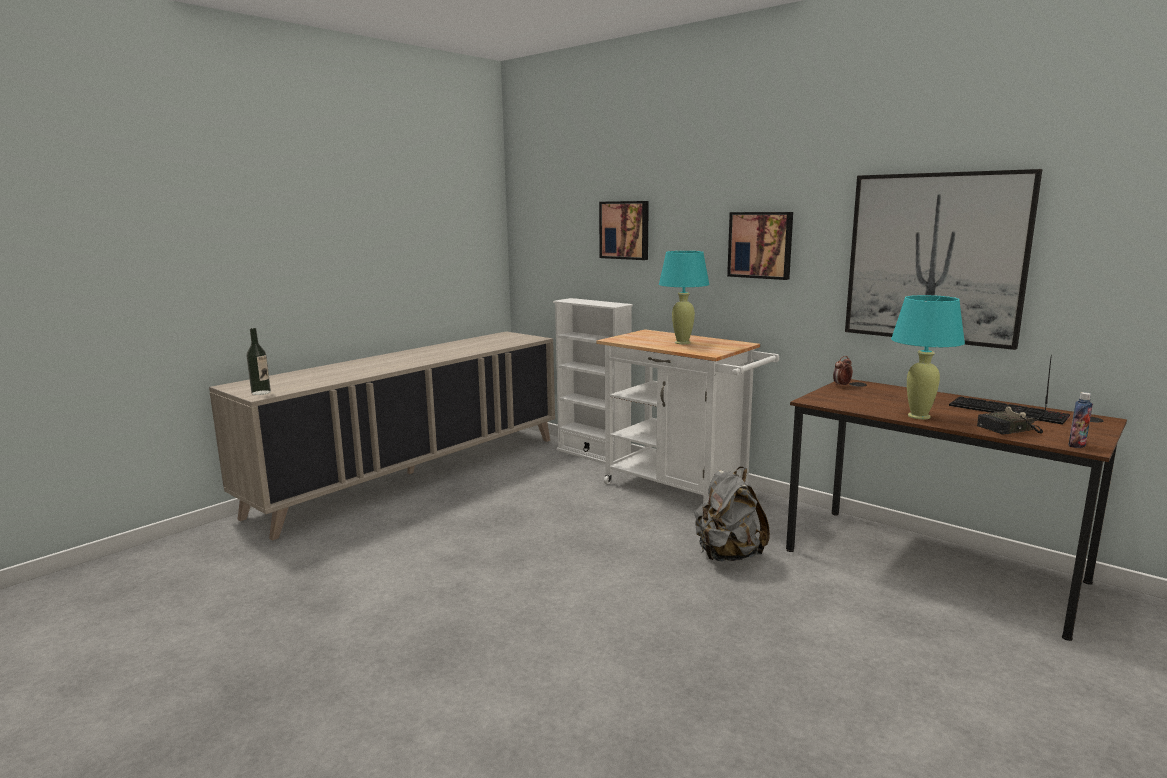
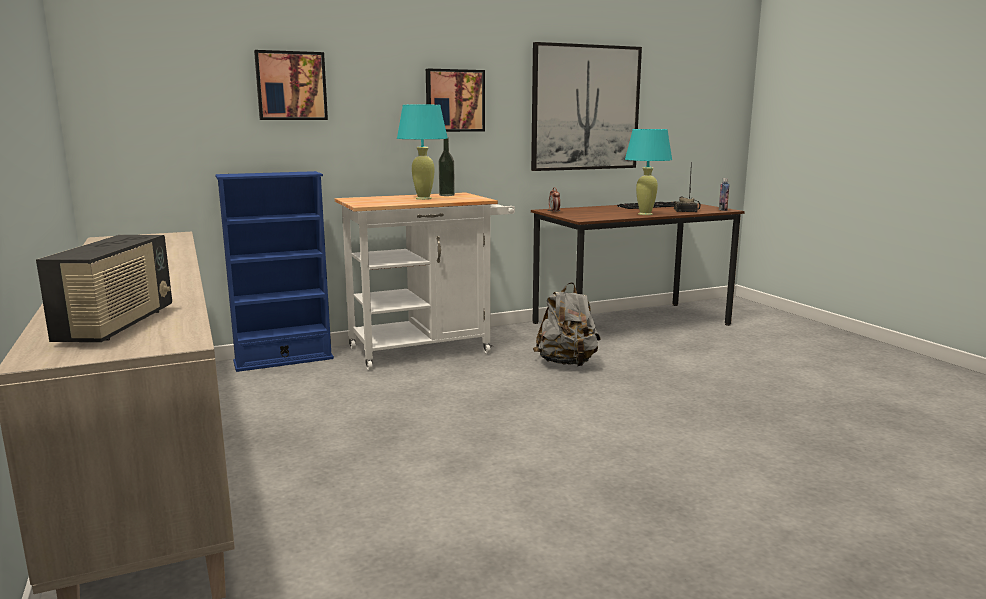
camera: 65 degrees left, 0 degrees up
bottle [246,328,271,395] -> bottle moved to [439,138,455,196]
white bookcase [553,298,633,464] -> blue bookcase [215,171,334,372]
none -> radio [36,235,172,342]

